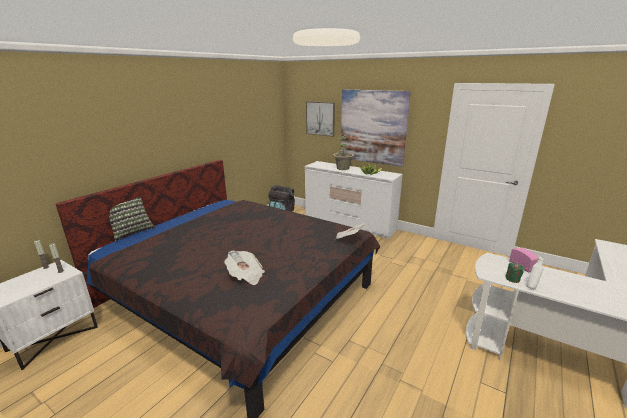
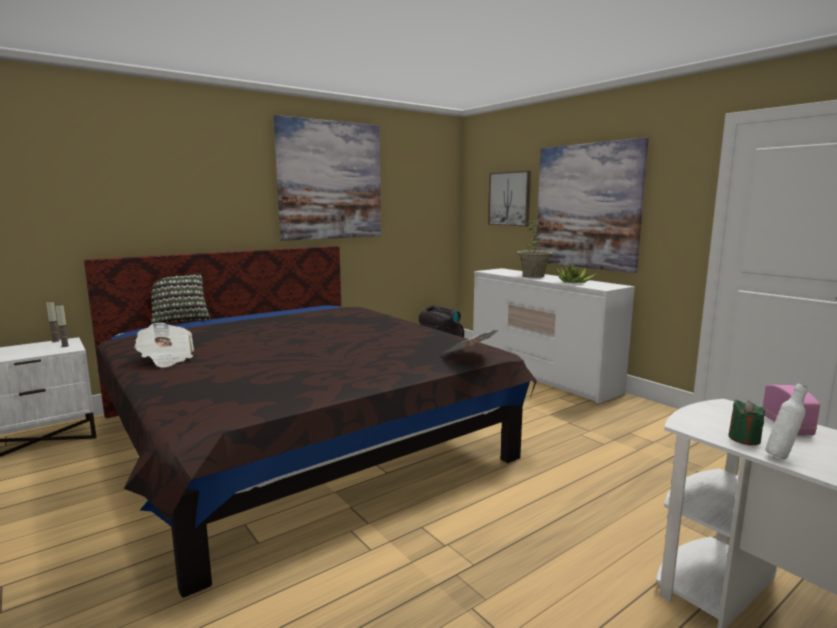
camera: 20 degrees right, 10 degrees down
newspaper [224,251,265,285] -> newspaper moved to [134,323,194,368]
none -> picture [274,115,381,241]

